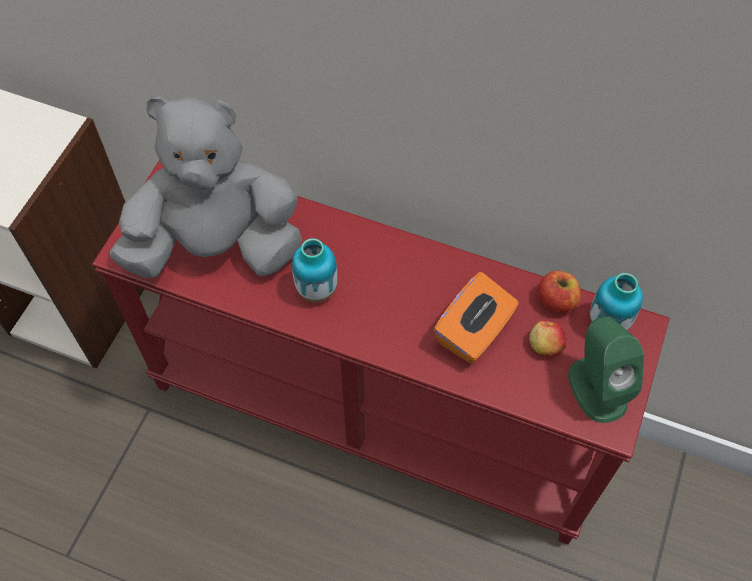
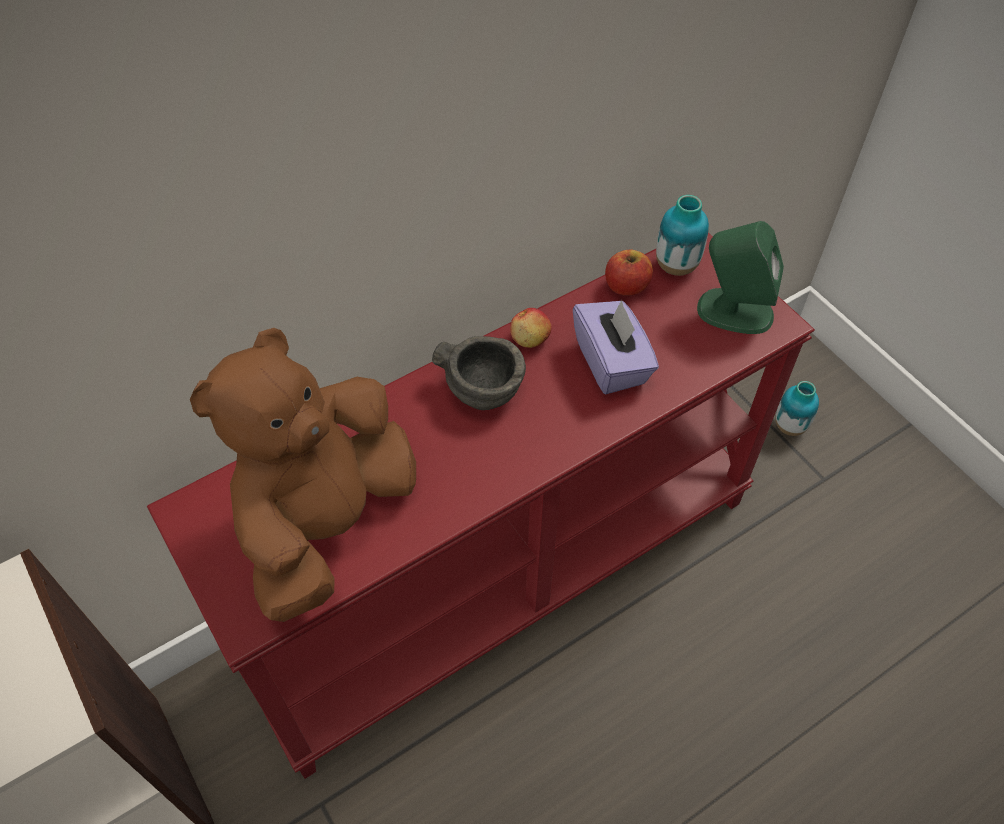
camera: 55 degrees left, 5 degrees down
grey plush toy [110,96,302,278] -> brown plush toy [190,328,416,622]
vase [292,238,338,302] -> vase moved to [775,381,819,436]
orange tissue box [434,272,519,364] -> purple tissue box [573,300,659,394]
apple [529,321,566,356] -> apple moved to [510,308,552,348]
none -> grey bowl [432,336,526,410]

